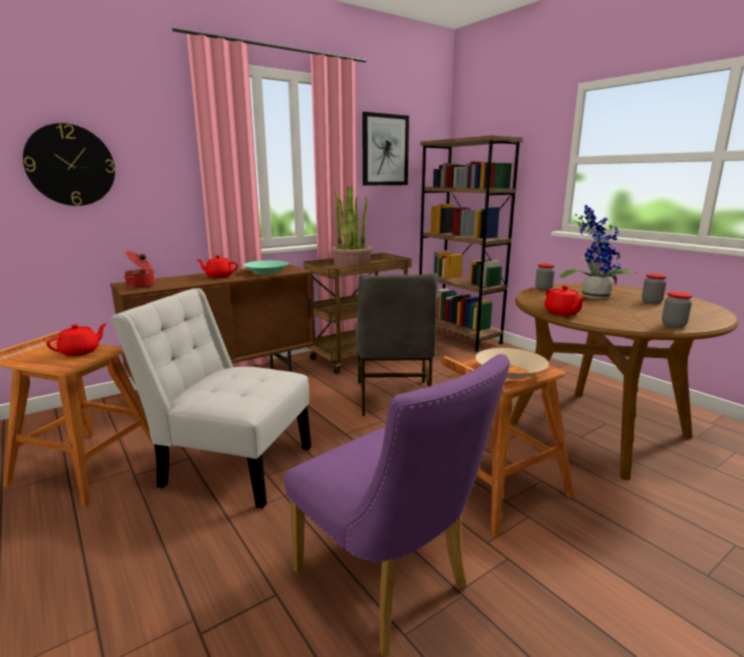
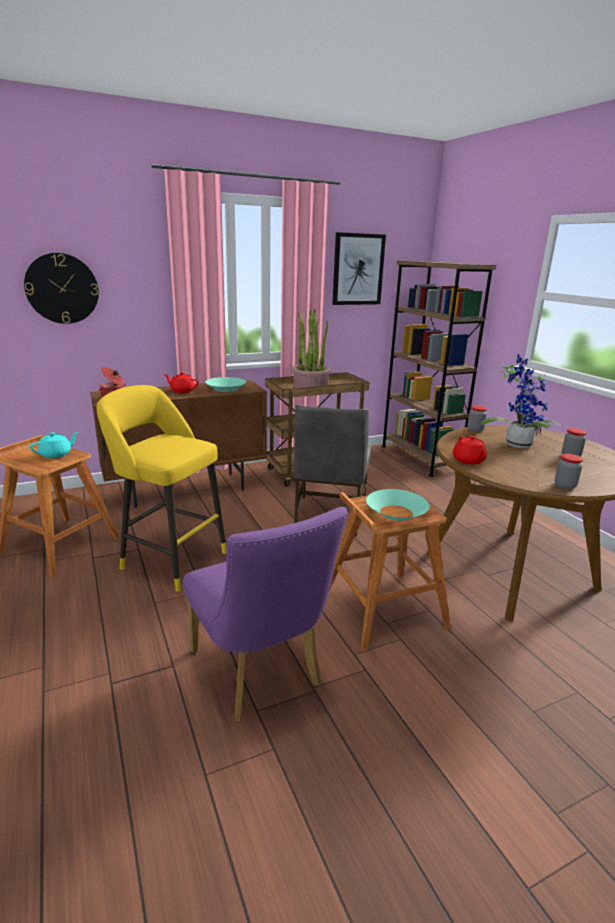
camera: 10 degrees right, 5 degrees up
red teapot [46,323,107,356] -> turquoise teapot [30,432,79,458]
white chair [111,288,311,508] -> yellow stool [96,385,226,592]
beige bowl [476,348,549,379] -> turquoise bowl [366,489,429,521]

